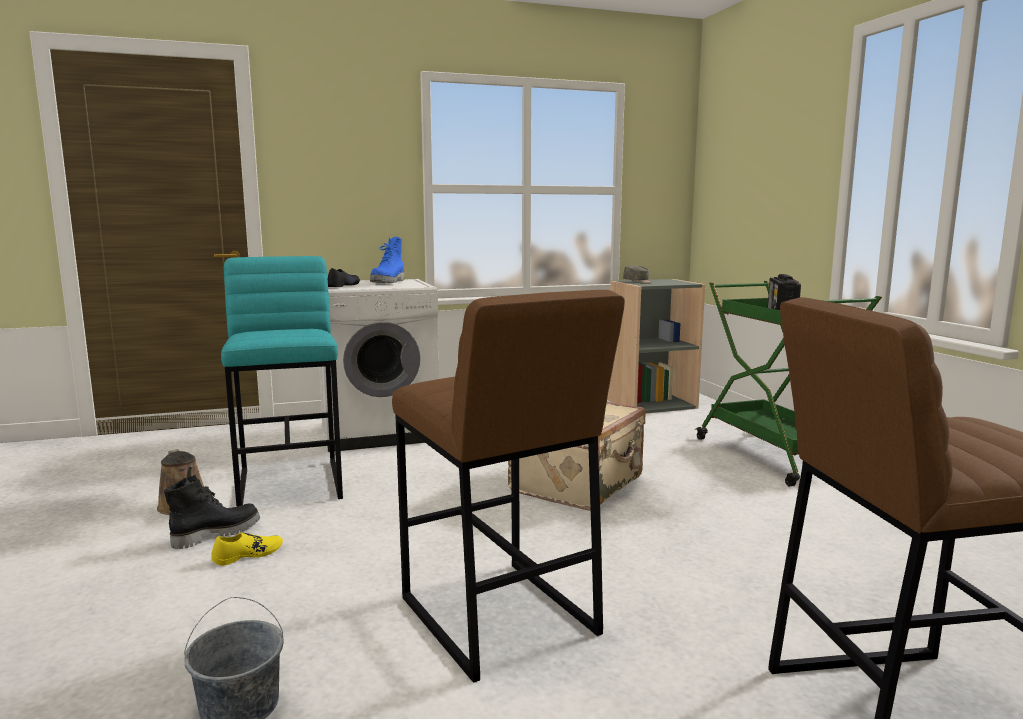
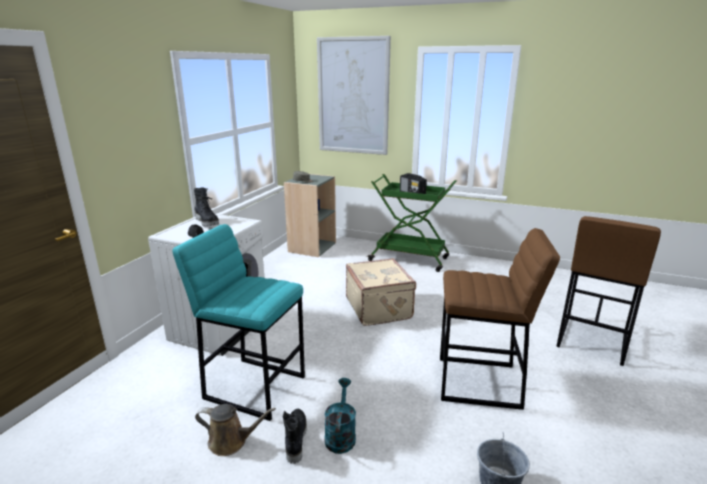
camera: 50 degrees left, 10 degrees up
yellow shoe [212,533,283,566] -> turquoise watering can [324,378,356,454]
blue boot [370,237,404,283] -> black boot [194,187,219,227]
none -> picture [317,36,391,155]

